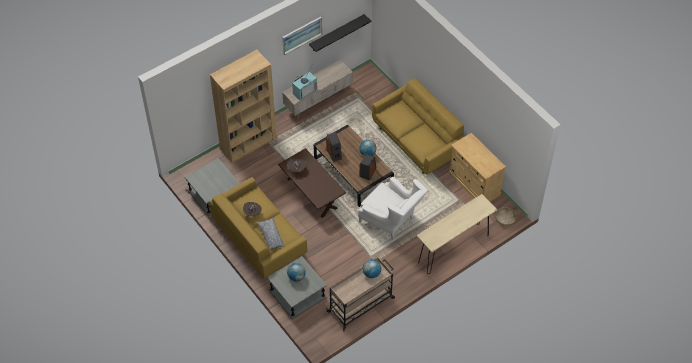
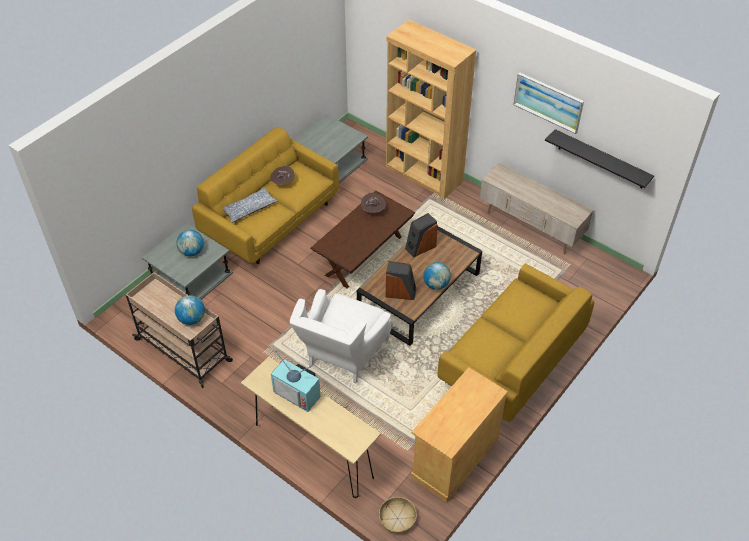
camera: 75 degrees right, 5 degrees down
television [292,64,317,100] -> television moved to [271,350,321,412]

